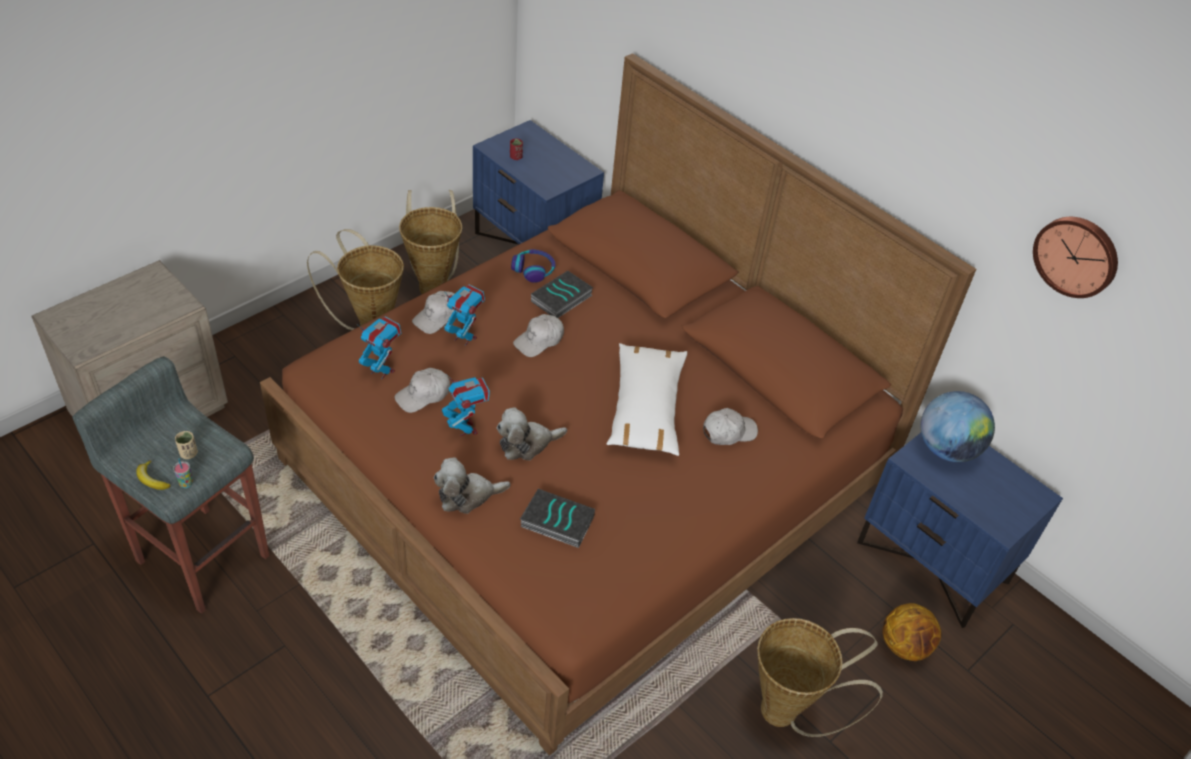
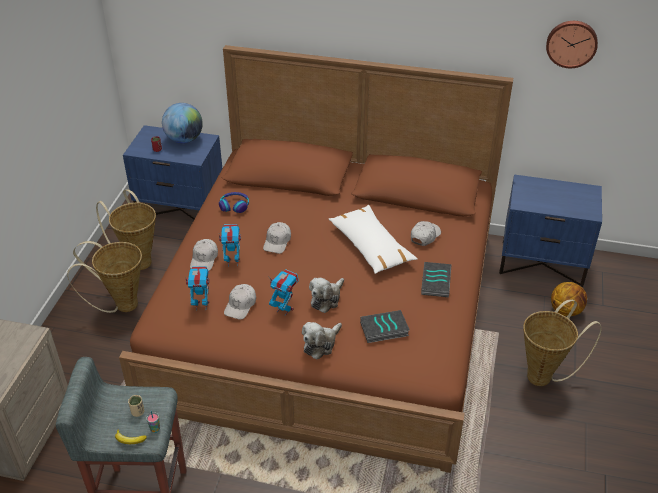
camera: 30 degrees left, 5 degrees down
book [531,271,593,318] -> book moved to [421,262,452,298]
globe [921,391,995,462] -> globe moved to [162,103,203,143]

